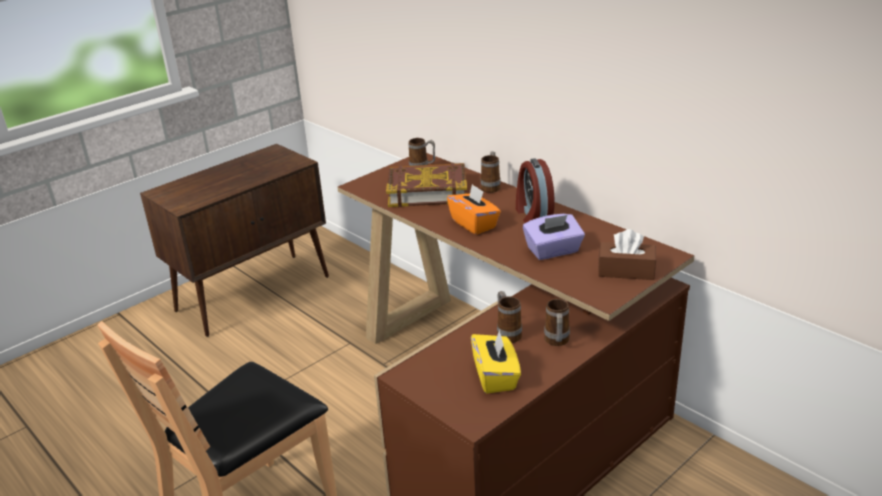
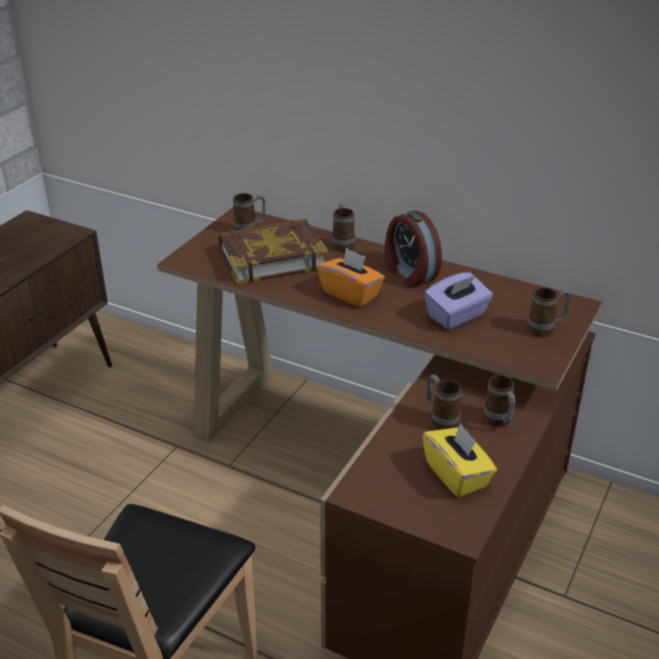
camera: 20 degrees left, 5 degrees up
brown tissue box [598,229,656,280] -> mug [527,287,570,337]

